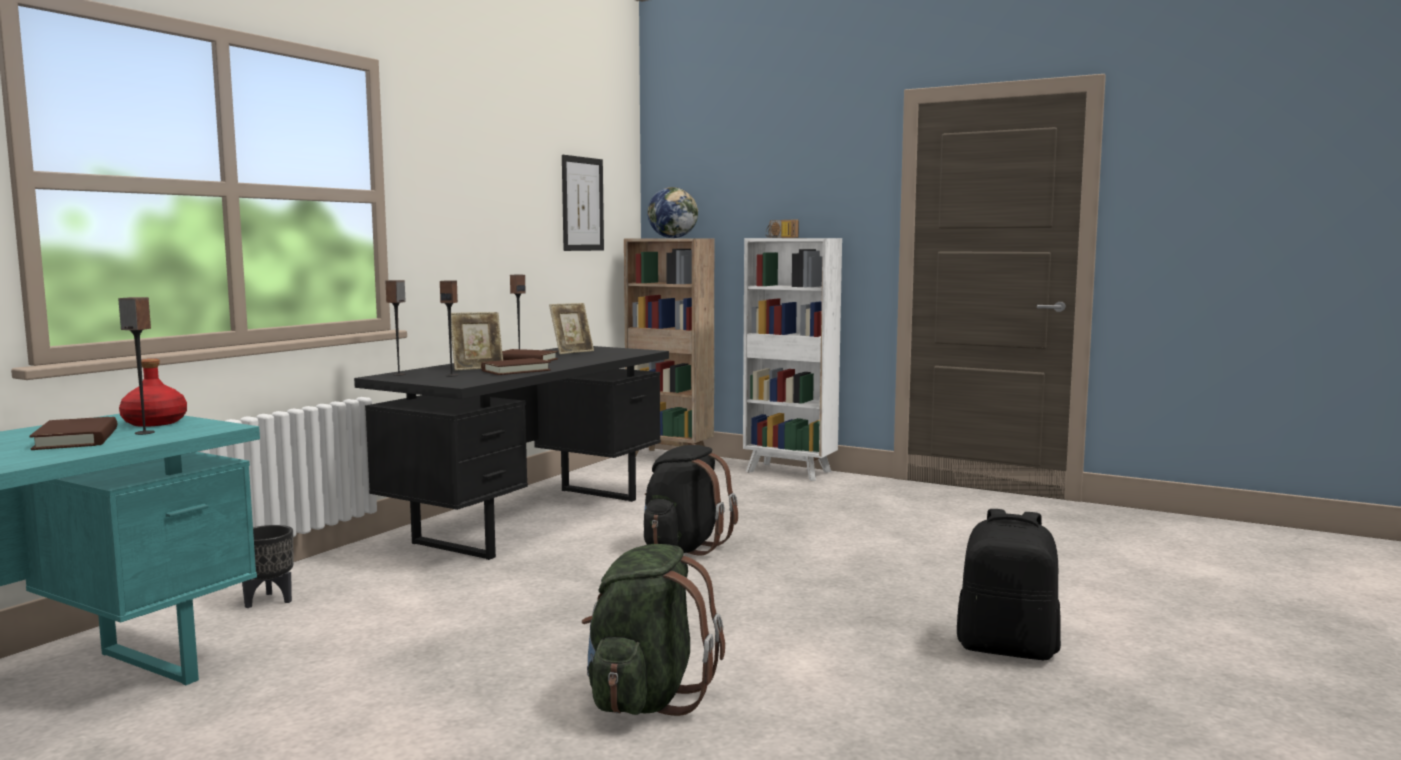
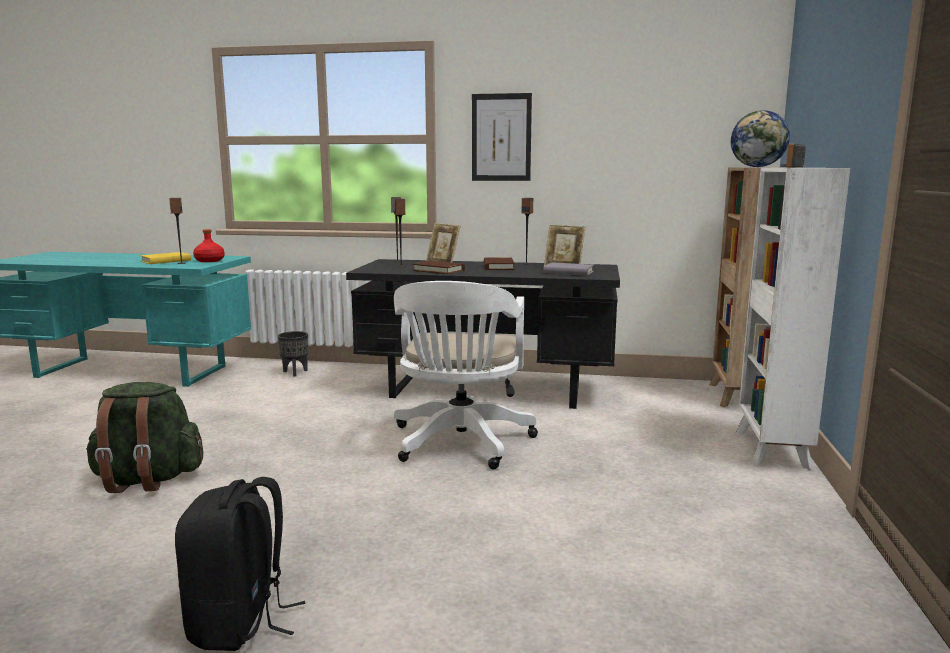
camera: 70 degrees right, 5 degrees up
brown book [29,417,117,450] -> yellow book [140,252,191,264]
picture [562,155,604,251] -> picture moved to [472,93,532,181]
black backpack [644,445,738,556] -> white office chair [394,281,538,469]
none -> grey book [543,262,594,276]

